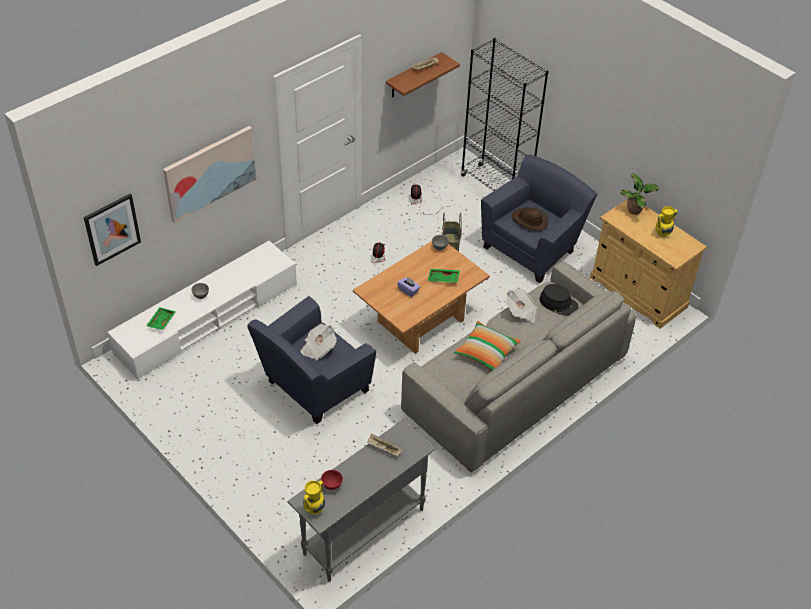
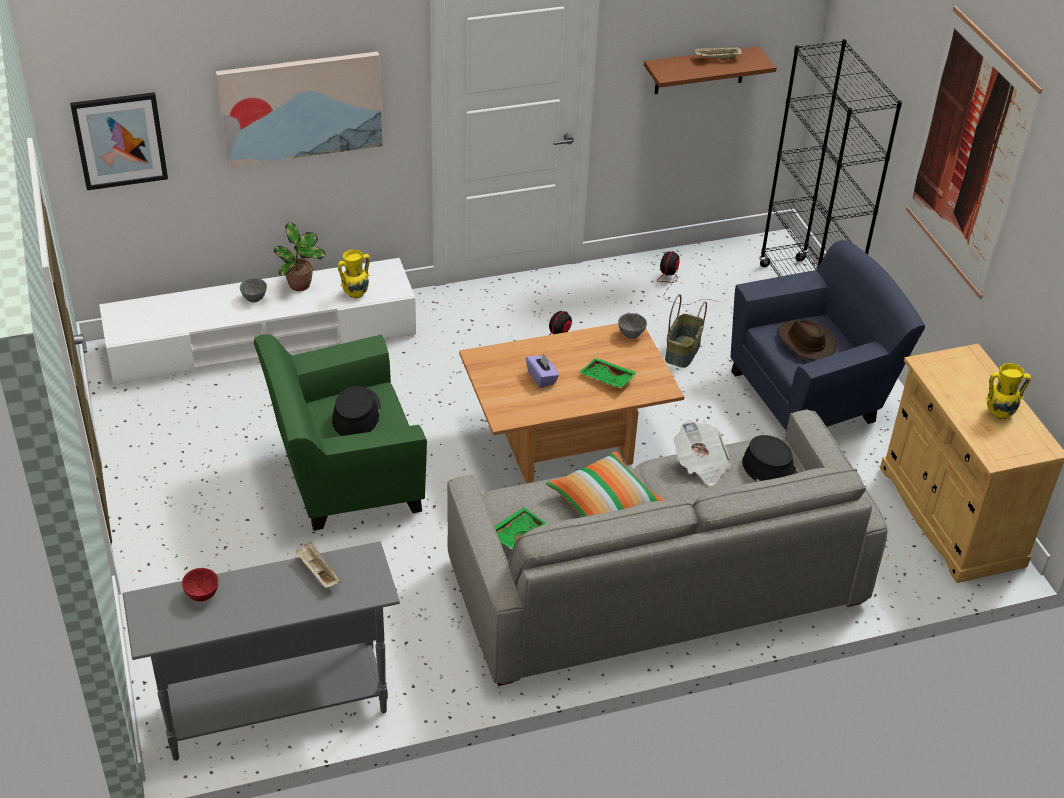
camera: 25 degrees right, 5 degrees down
green tray [146,307,176,330] -> green tray moved to [495,507,547,549]
blue armchair [248,296,376,424] -> green armchair [254,334,427,531]
newspaper [300,324,337,361] -> black hat [332,386,381,436]
yellow vase [303,481,325,514] -> yellow vase moved to [338,249,370,299]
potted plant [620,174,659,215] -> potted plant moved to [274,222,326,291]
none -> picture [906,6,1042,299]

